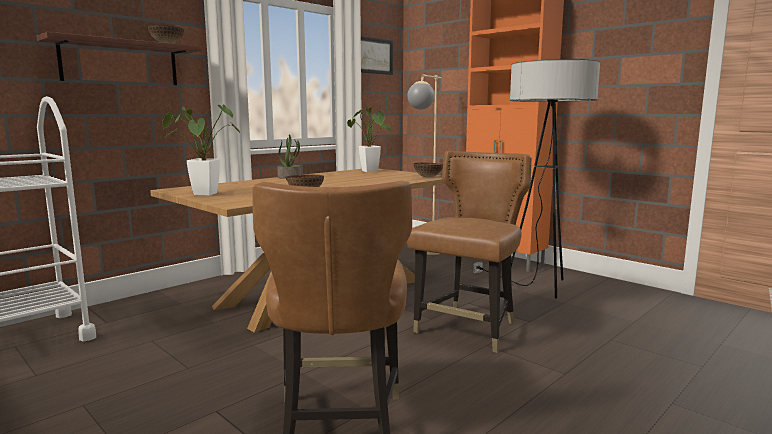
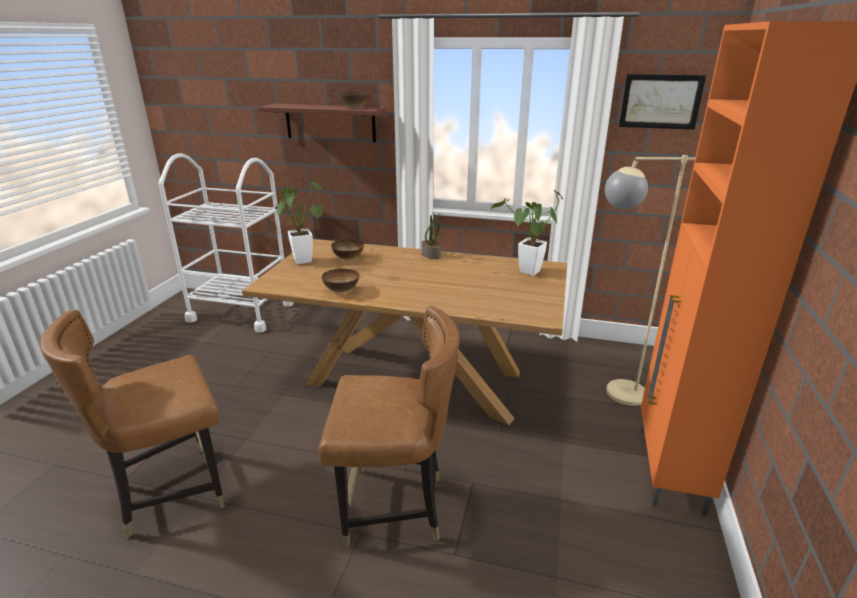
camera: 60 degrees right, 15 degrees up
bowl [413,162,443,178] -> bowl moved to [331,239,364,260]
floor lamp [473,59,600,299] -> none

